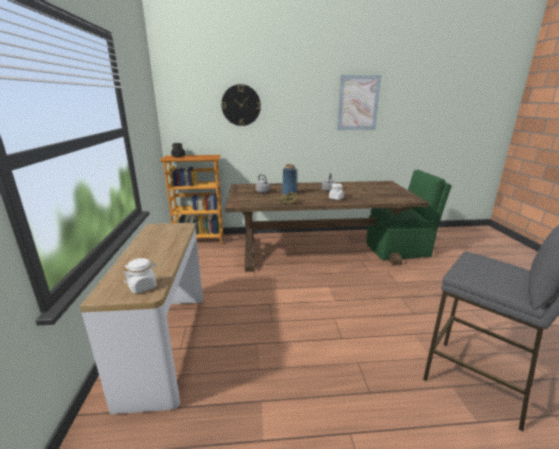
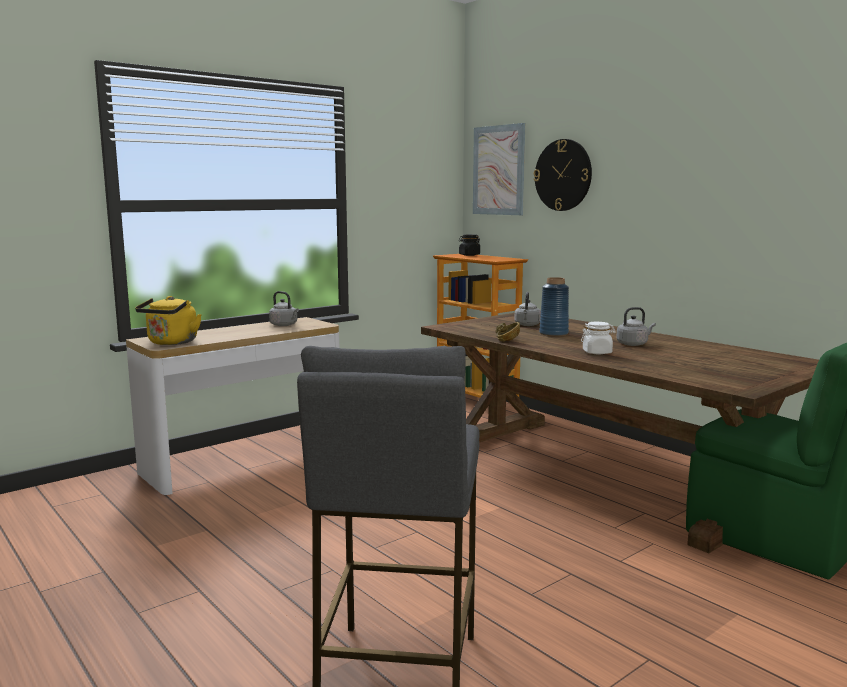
camera: 55 degrees right, 10 degrees down
white jar [123,258,157,293] -> yellow kettle [135,296,202,345]
picture [337,75,382,130] -> picture moved to [473,123,525,215]
none -> grey kettle [269,291,299,326]

